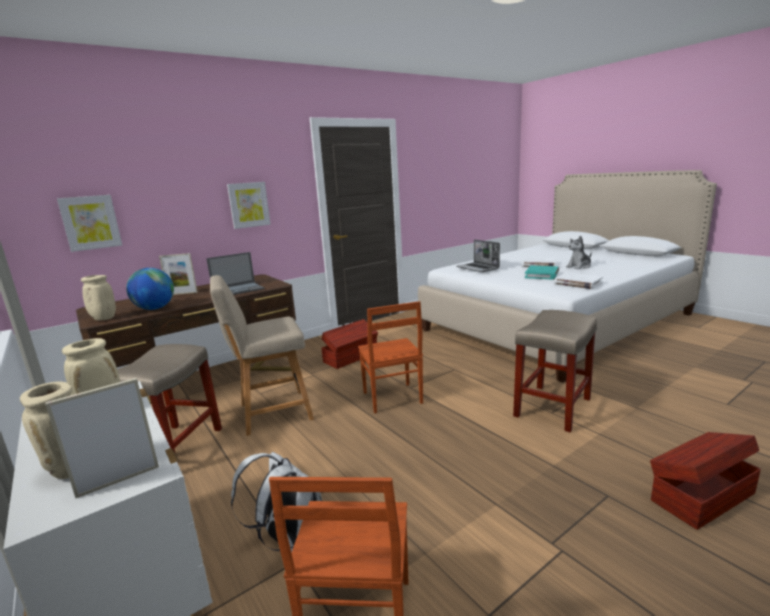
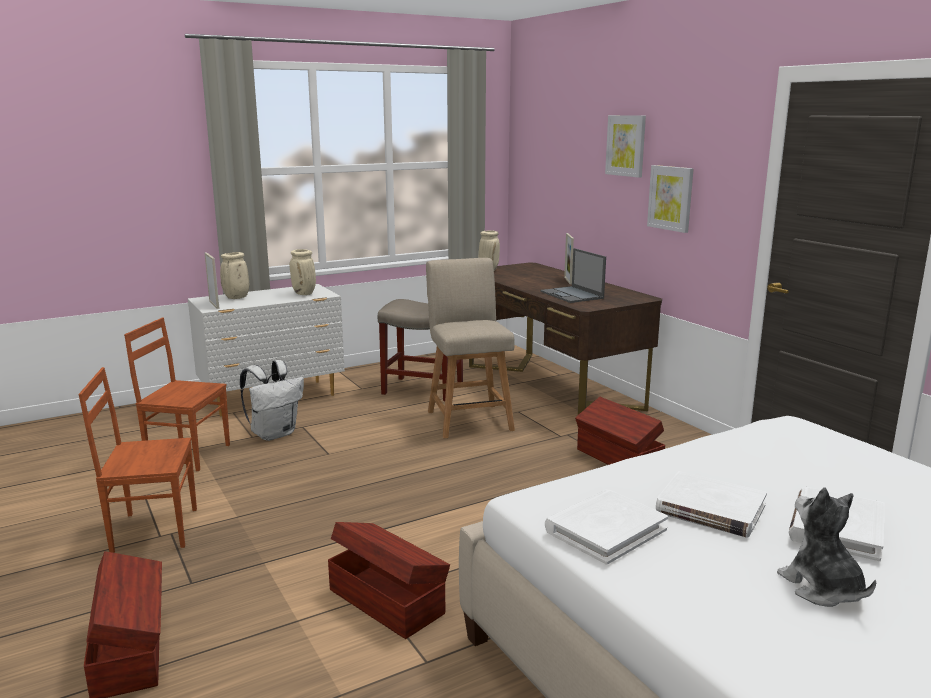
camera: 95 degrees right, 0 degrees up
picture [57,195,122,252] -> picture moved to [605,115,646,178]
globe [126,268,174,310] -> none
brown chair [358,301,423,413] -> brown chair moved to [78,367,197,553]
laptop [457,240,500,272] -> none
beige stool [513,310,597,433] -> brown storage box [328,522,450,639]
turquoise book [525,265,559,280] -> white book [656,471,767,538]

